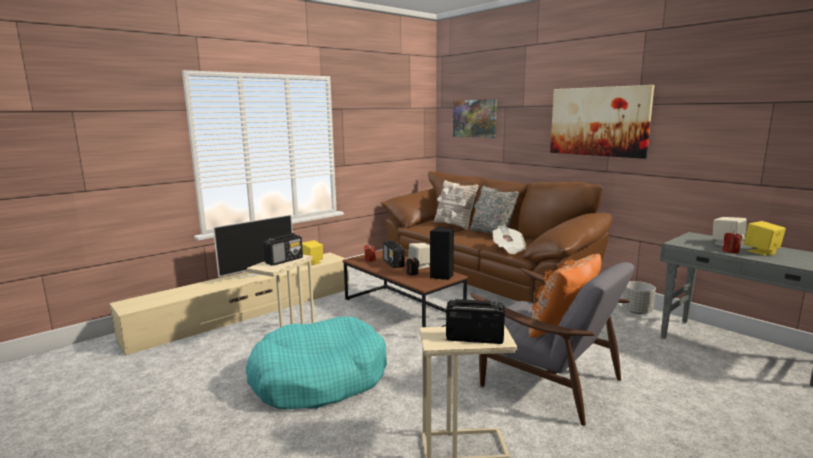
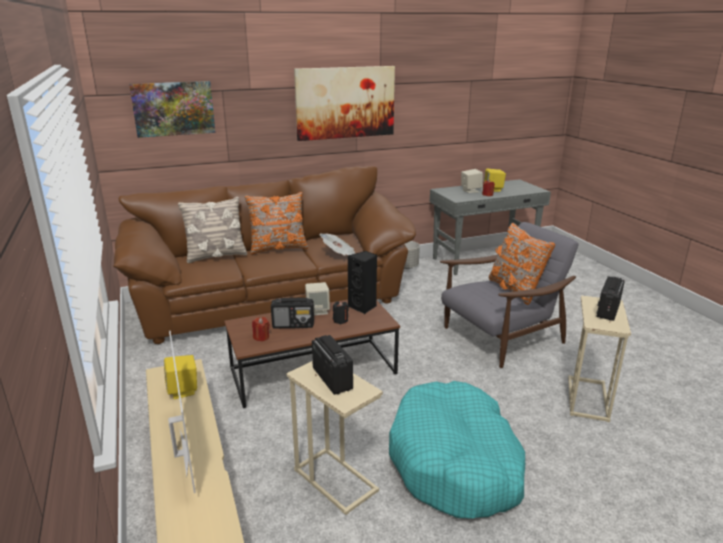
camera: 70 degrees left, 10 degrees up
grey pillow [470,186,519,234] -> orange pillow [245,192,308,255]

